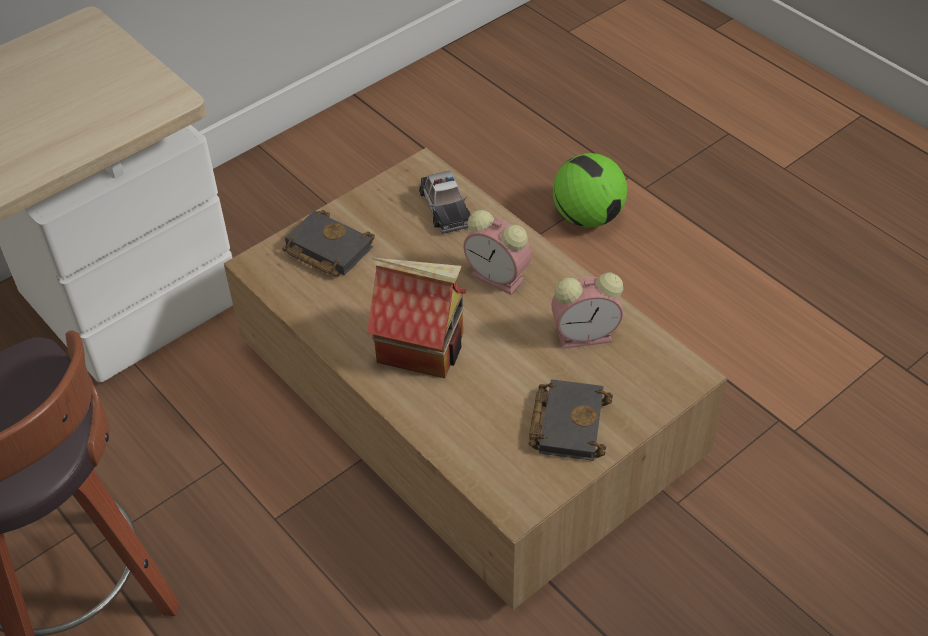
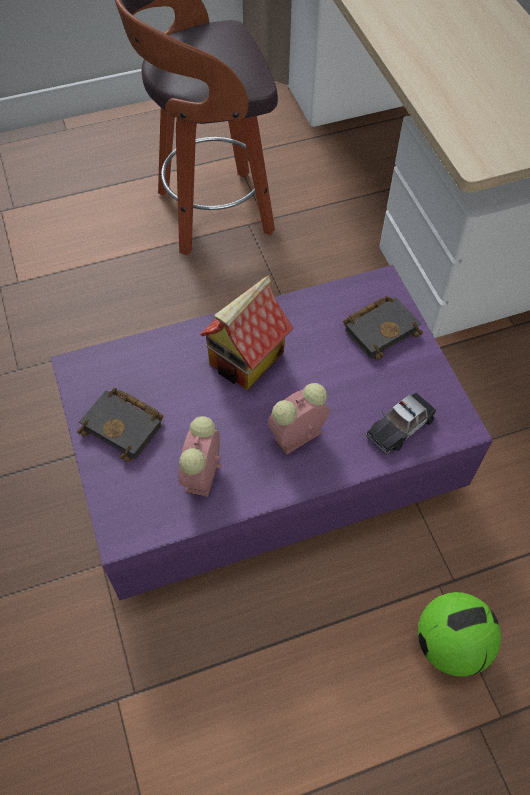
camera: 110 degrees right, 10 degrees up
brown coffee table [224,148,727,610] -> purple coffee table [51,265,493,600]
toy car [419,170,471,234] -> toy car turned 45 degrees counterclockwise [366,392,436,455]

